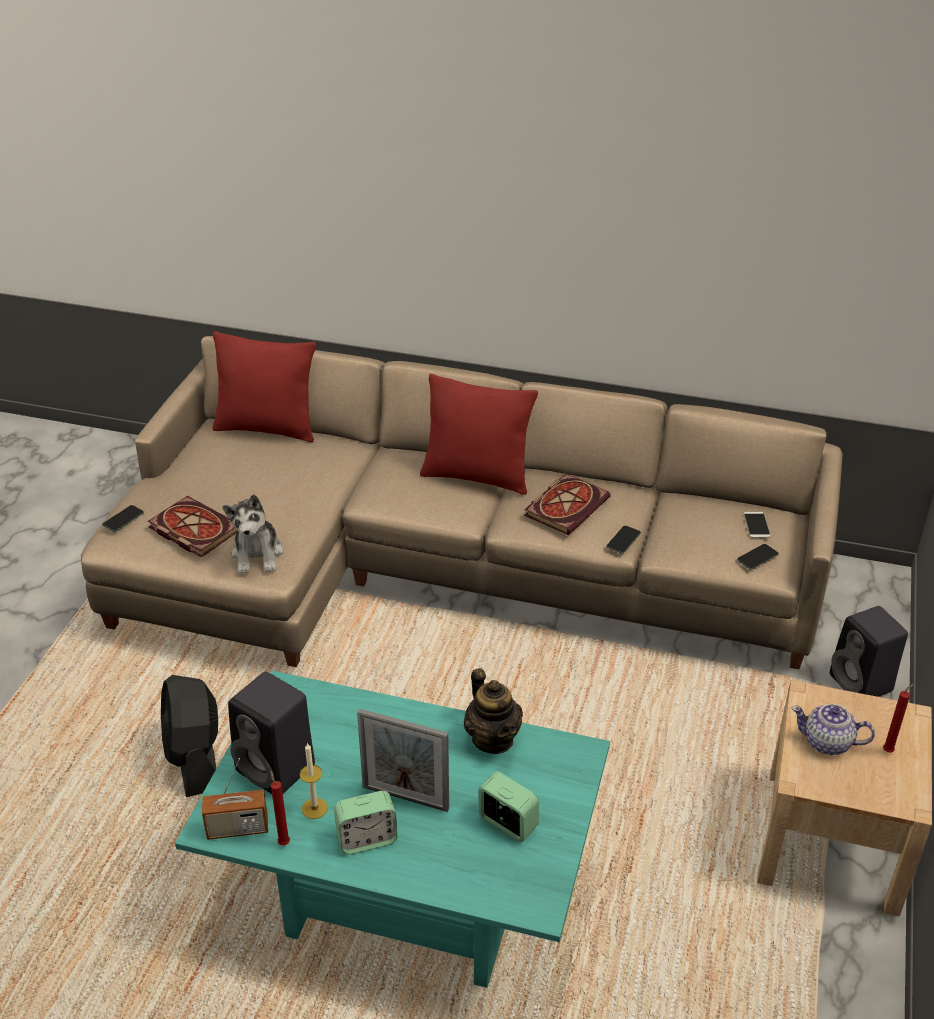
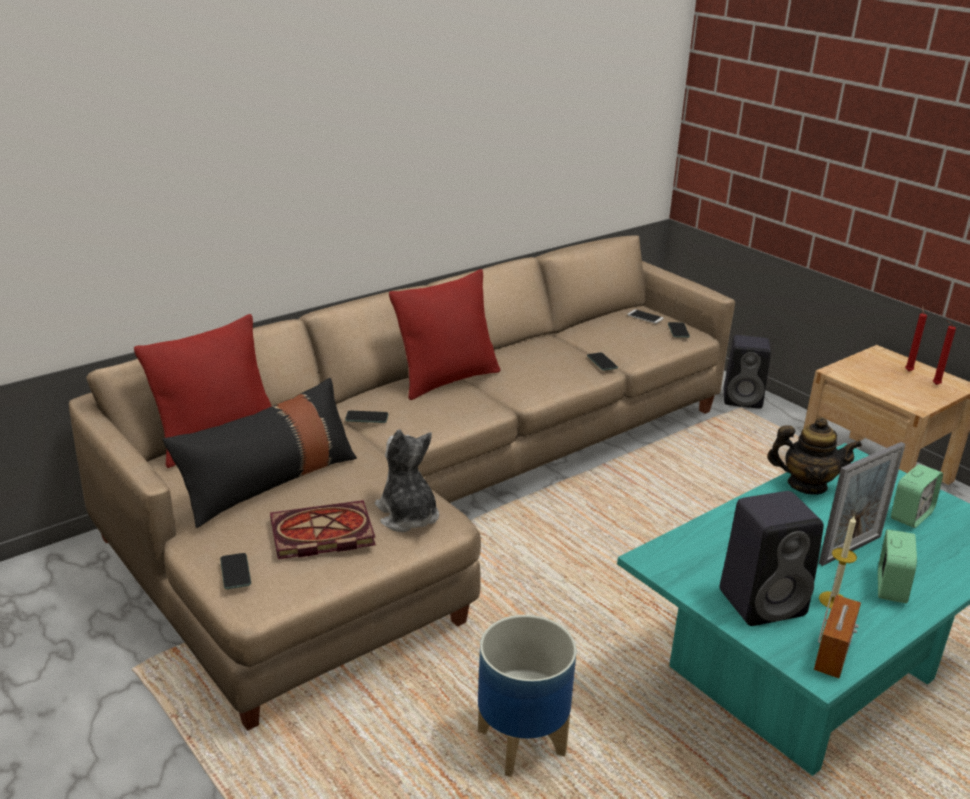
camera: 55 degrees left, 10 degrees down
black fan [161,675,218,797] -> planter [478,615,576,777]
plush toy [222,494,284,574] -> plush toy turned 150 degrees counterclockwise [375,429,439,532]
red candle [270,770,290,845] -> red candle moved to [933,320,956,385]
alarm clock [478,771,539,842] -> alarm clock turned 150 degrees clockwise [891,464,943,528]
book [524,474,611,535] -> none
teapot [791,704,875,755] -> none
none -> black pillow [162,378,357,528]
none -> phone [345,410,388,423]

